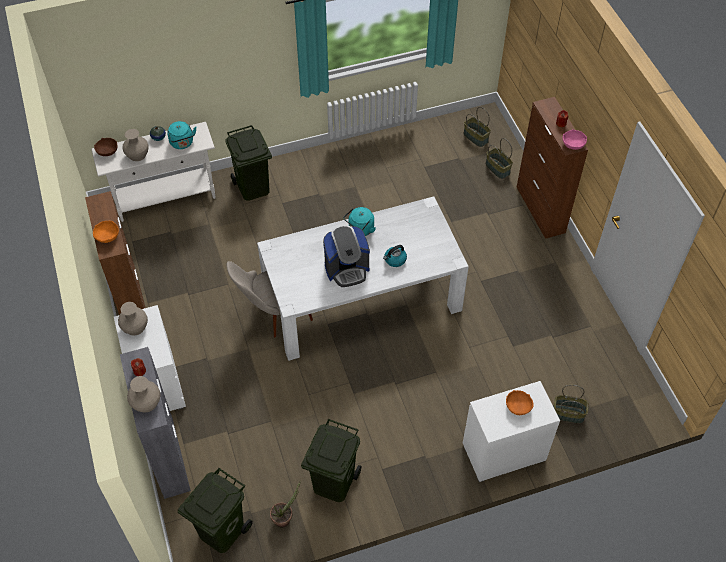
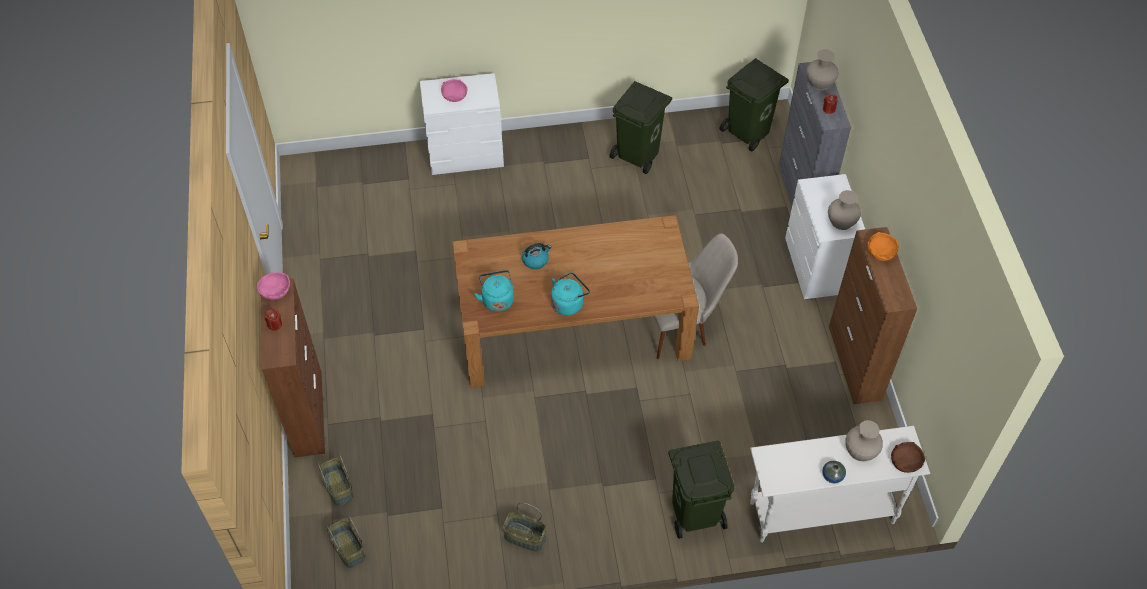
camera: 170 degrees left, 0 degrees up
turquoise kettle [167,121,197,149] -> turquoise kettle moved to [474,270,514,312]
white dining table [257,196,469,361] -> brown dining table [452,215,699,388]
potted plant [270,480,301,528] -> none
coffee machine [323,225,370,287] -> none
orange bowl [506,390,533,415] -> pink bowl [441,79,468,102]
basket [553,385,589,423] -> basket moved to [502,503,546,551]

